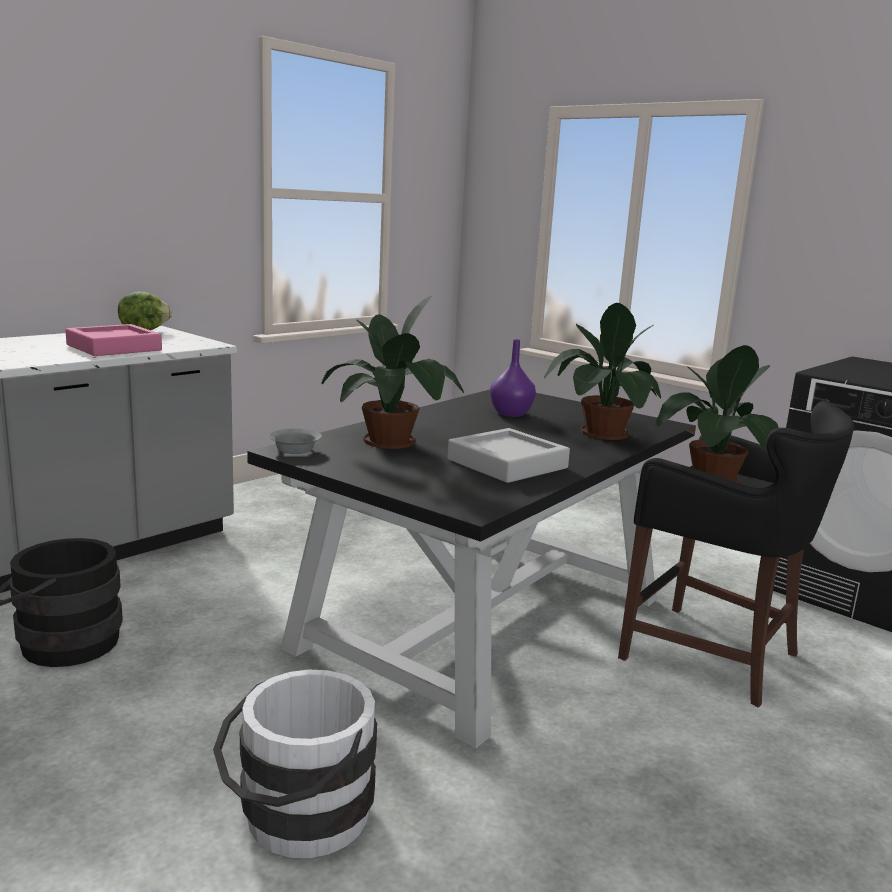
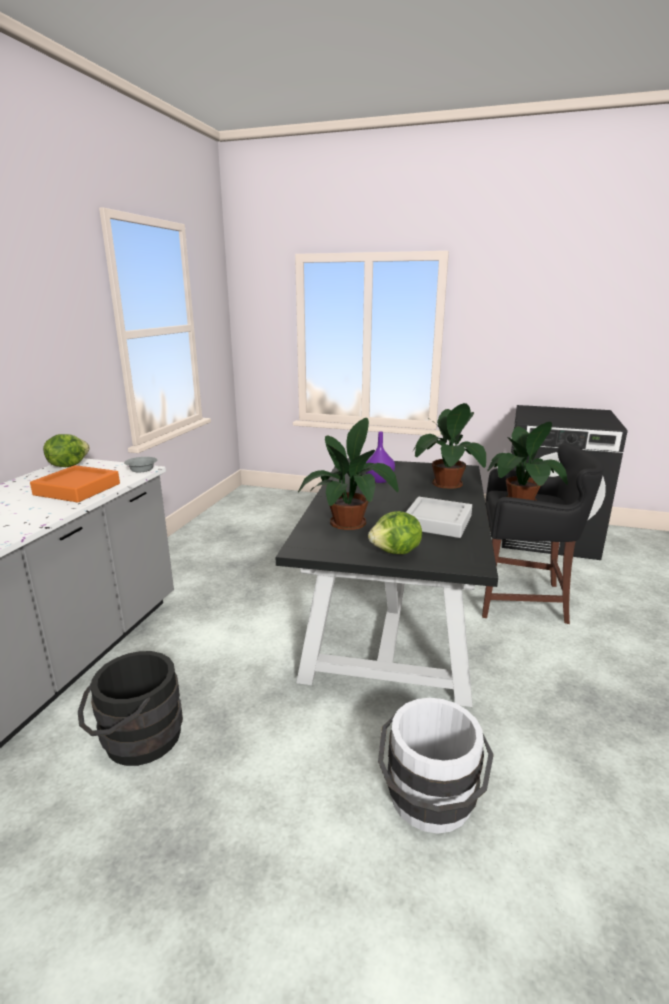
camera: 25 degrees left, 5 degrees up
pink tray [65,324,162,356] -> orange tray [30,465,120,502]
grey bowl [269,428,322,454] -> grey bowl moved to [124,457,157,472]
none -> lettuce [368,511,422,554]

